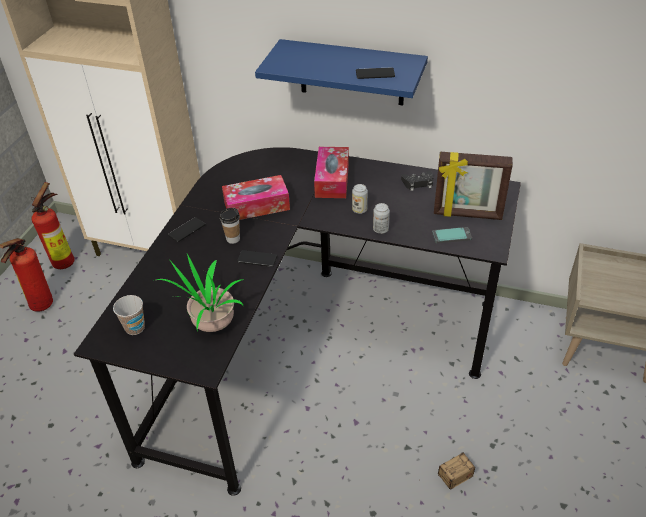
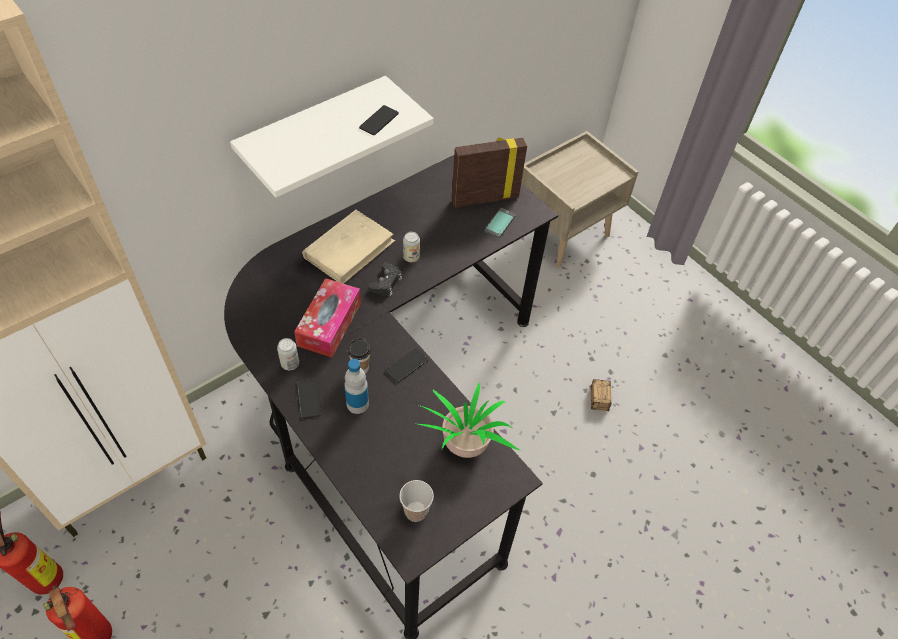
camera: 60 degrees left, 10 degrees up
blue shelf [255,39,428,105] -> white shelf [230,76,434,198]
tissue box [314,147,349,198] -> beige book [302,210,395,284]
can [373,203,390,234] -> can moved to [277,338,299,370]
black game controller [401,171,433,191] -> black game controller moved to [368,263,402,296]
picture frame [434,152,513,220] -> picture frame turned 150 degrees counterclockwise [451,137,527,208]
none -> bottle [344,359,369,414]

